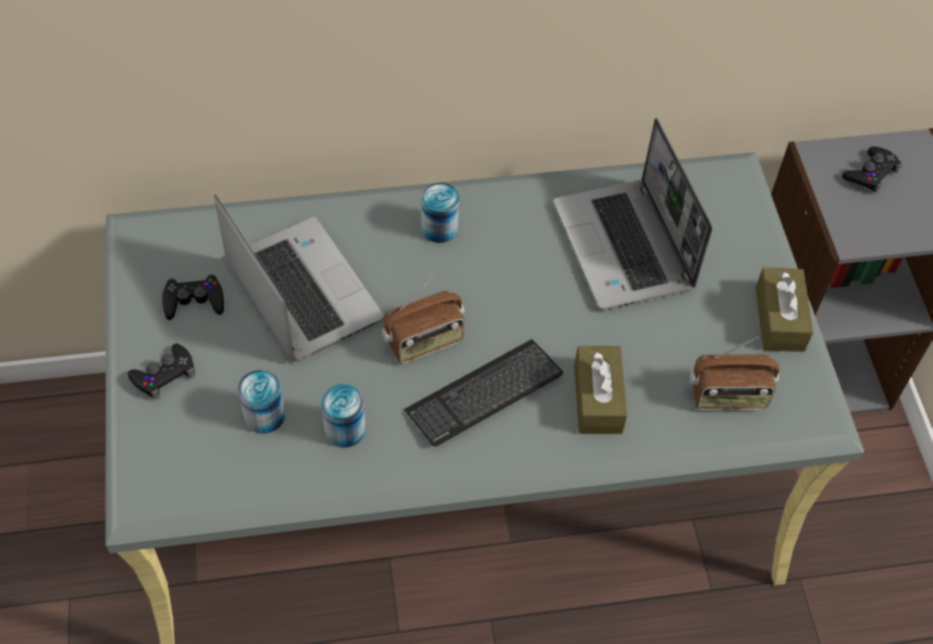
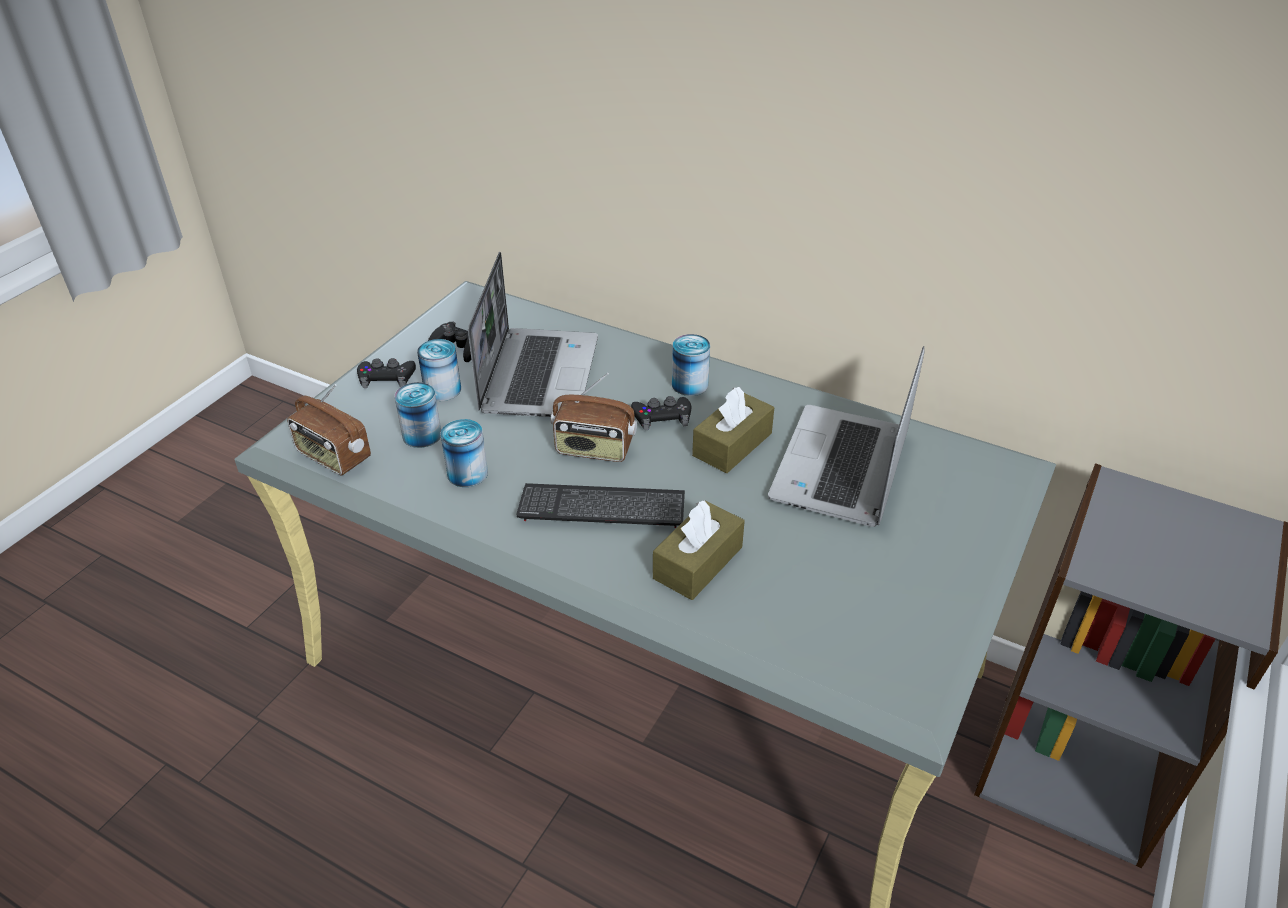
camera: 40 degrees right, 15 degrees down
radio [690,336,779,410] -> radio moved to [287,384,371,476]
brown tissue box [756,268,813,352] -> brown tissue box moved to [692,387,774,473]
black game controller [842,147,902,193] -> black game controller moved to [631,396,691,430]
none -> can [417,339,461,401]

